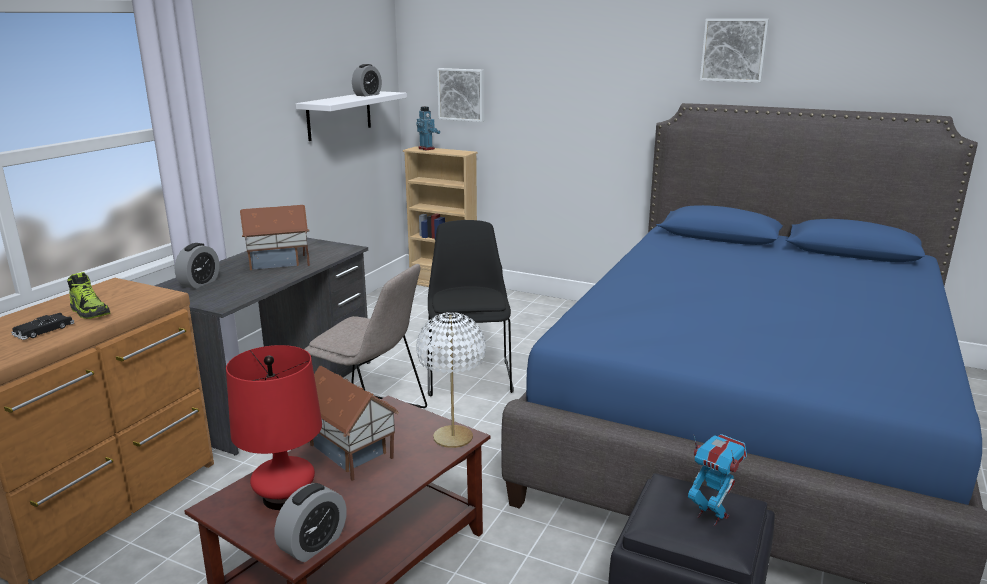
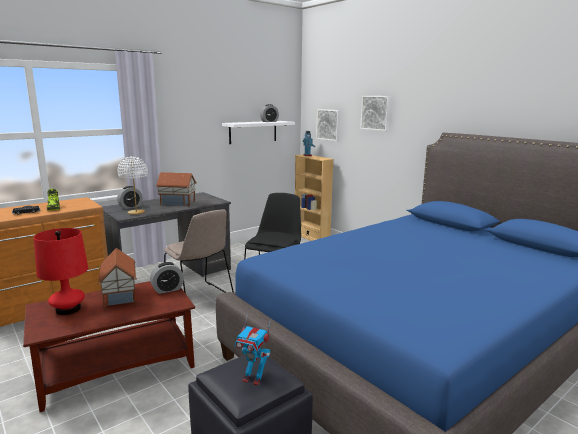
camera: 25 degrees right, 5 degrees down
alarm clock [274,483,347,562] -> alarm clock moved to [150,262,184,294]
white table lamp [416,312,486,448] -> white table lamp moved to [117,156,148,215]
toy robot [688,434,747,526] -> toy robot turned 135 degrees clockwise [234,313,271,386]
picture [700,19,769,83] -> picture moved to [360,96,391,131]

